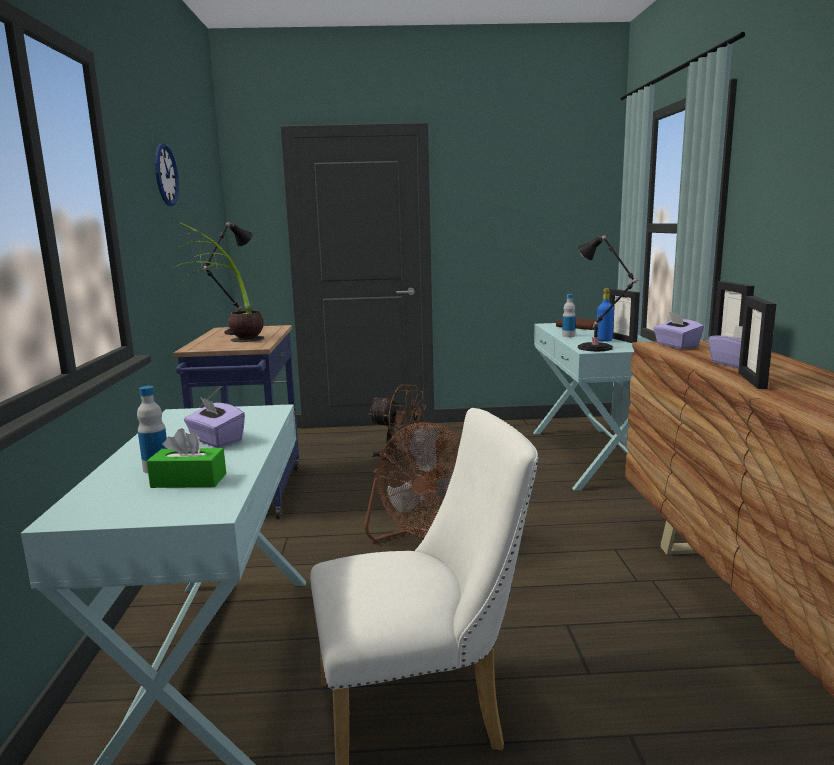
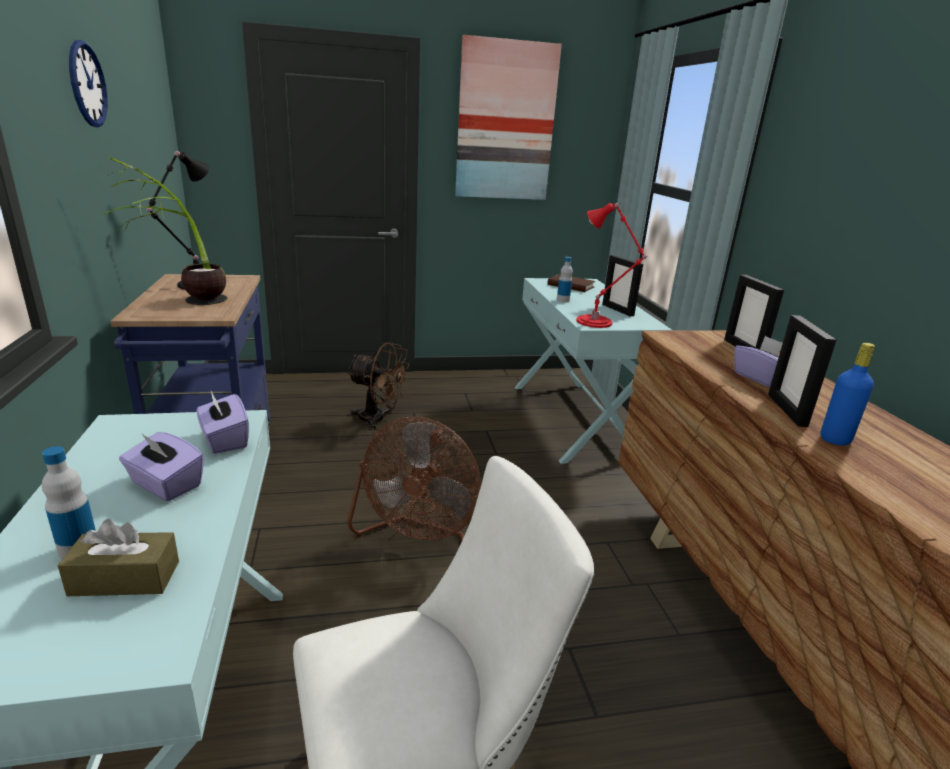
camera: 10 degrees left, 10 degrees up
green tissue box [147,428,226,488] -> brown tissue box [57,519,179,596]
black table lamp [578,235,638,351] -> red table lamp [576,203,649,328]
blue bottle [597,288,614,342] -> blue bottle moved to [820,343,875,445]
purple tissue box [653,312,704,349] -> purple tissue box moved to [196,391,249,454]
none -> picture [455,35,562,200]

